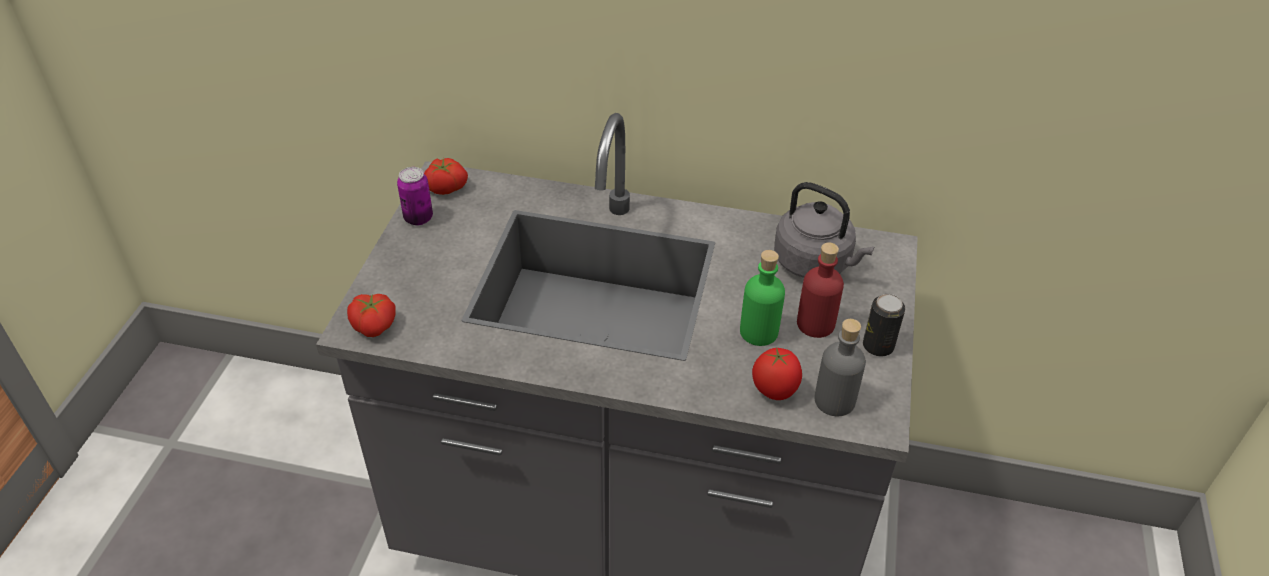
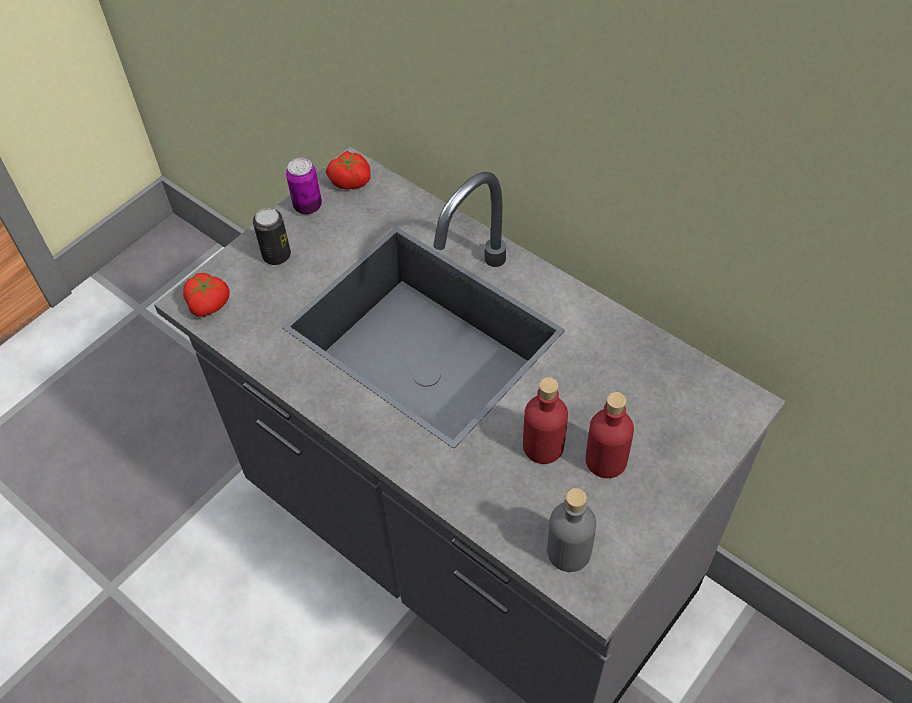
camera: 30 degrees right, 10 degrees up
green bottle [740,250,785,346] -> red bottle [523,377,568,464]
tomato [752,347,802,400] -> none
grey kettle [774,182,874,278] -> none
can [863,294,905,356] -> can moved to [253,208,291,265]

